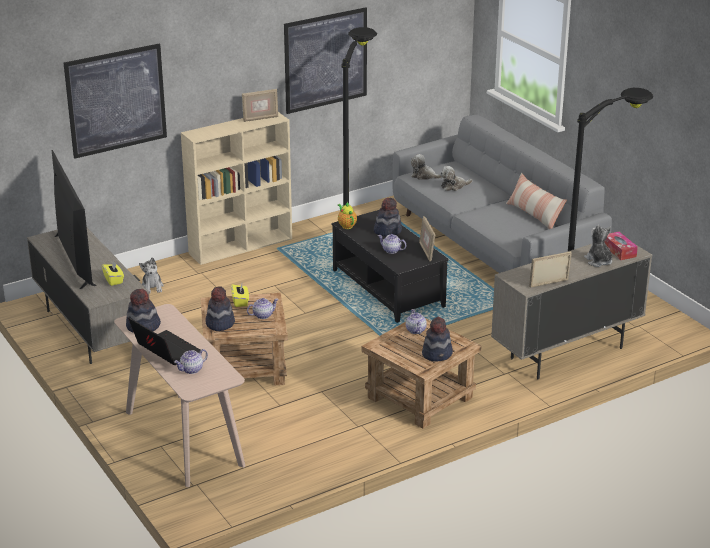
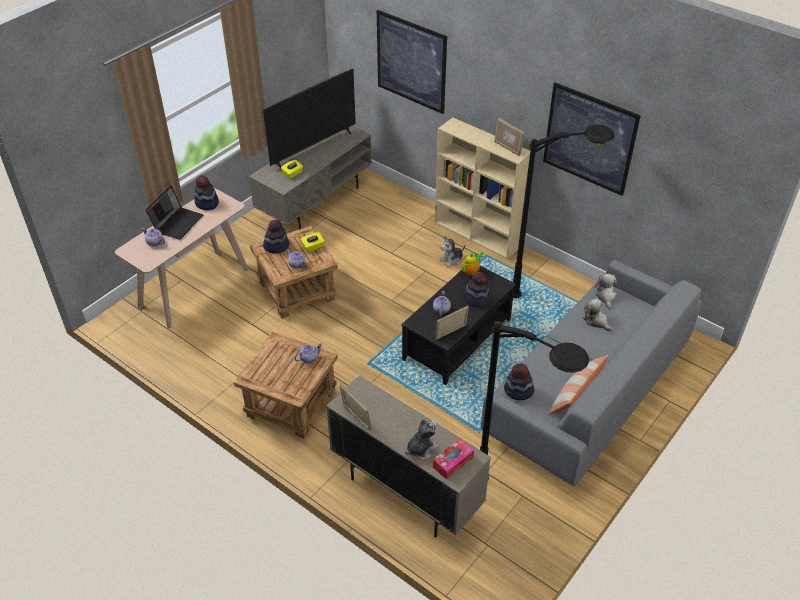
camera: 70 degrees right, 15 degrees up
plush toy [139,257,164,294] -> plush toy moved to [440,236,465,267]
hat [422,317,453,361] -> hat moved to [504,363,535,400]

